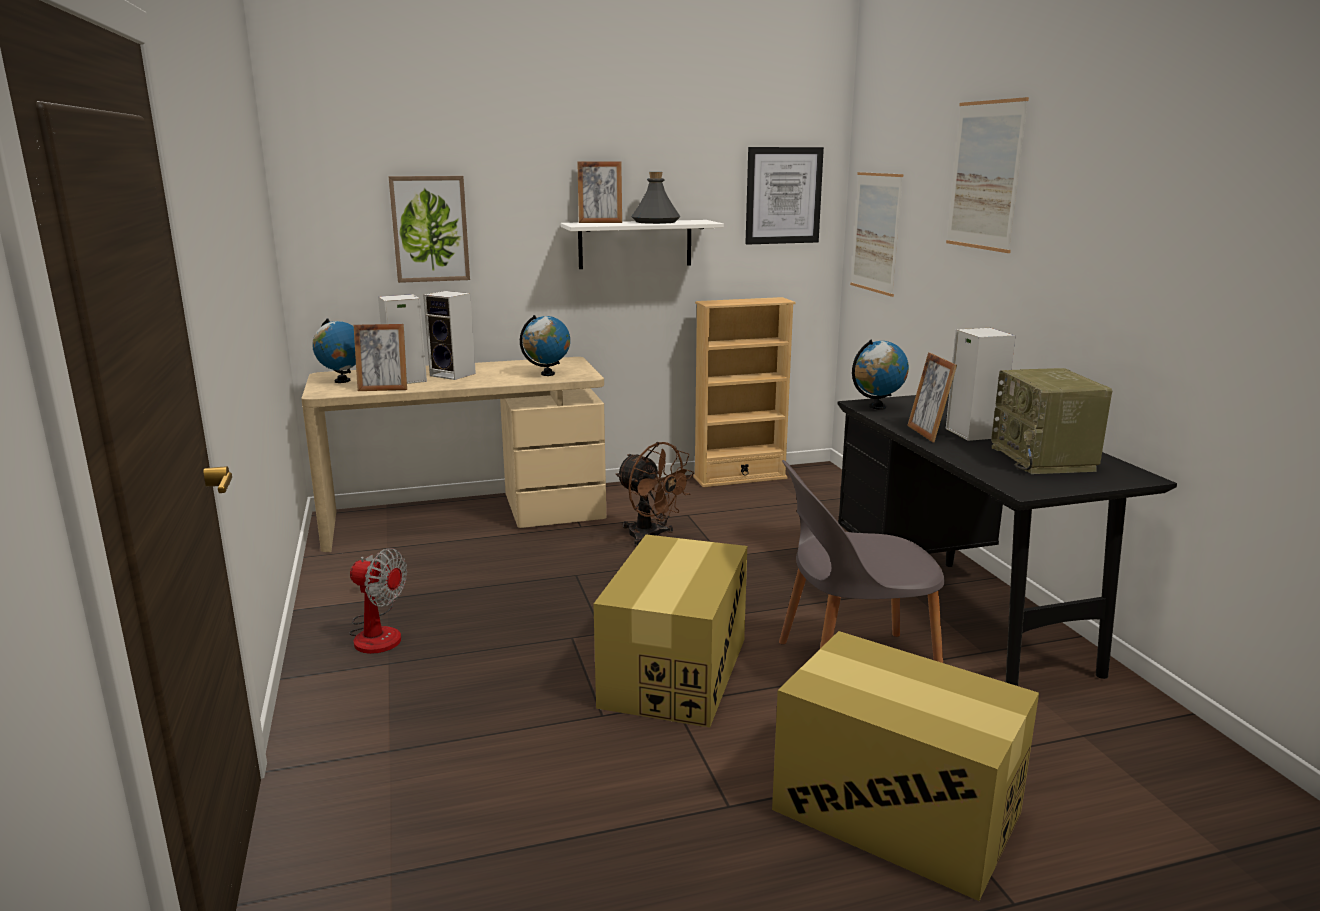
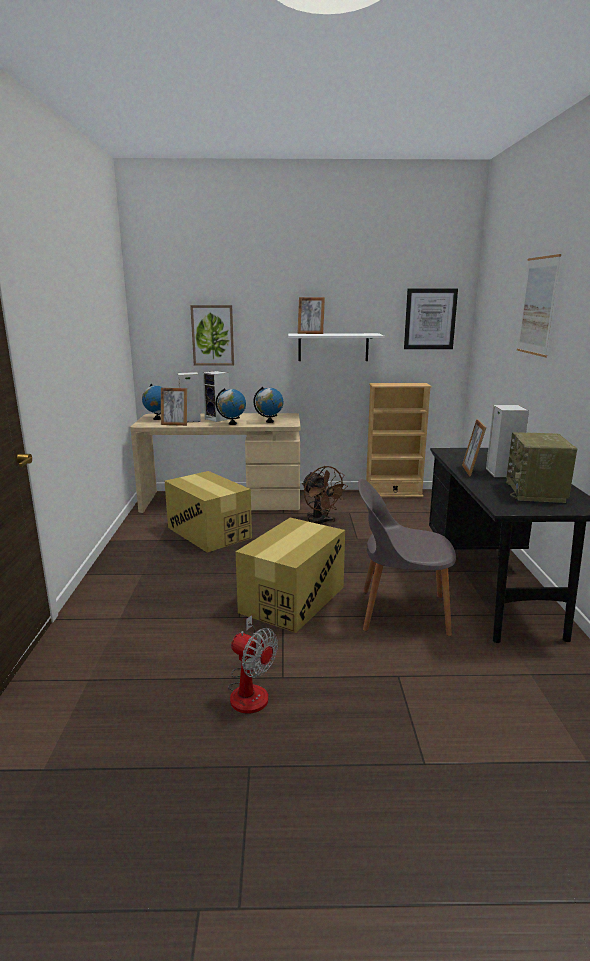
camera: 15 degrees right, 0 degrees up
fan [349,548,407,654] -> fan moved to [228,615,278,714]
grey bottle [631,172,680,224] -> none
cardboard box [772,631,1039,901] -> cardboard box moved to [165,471,252,553]
picture [850,172,903,297] -> none
globe [852,340,909,410] -> globe moved to [215,388,246,425]

